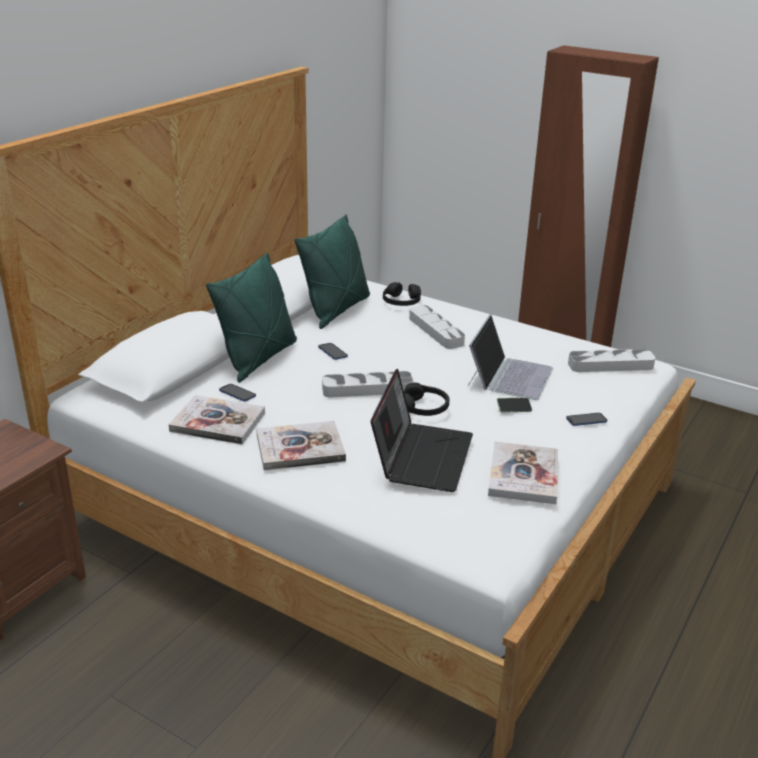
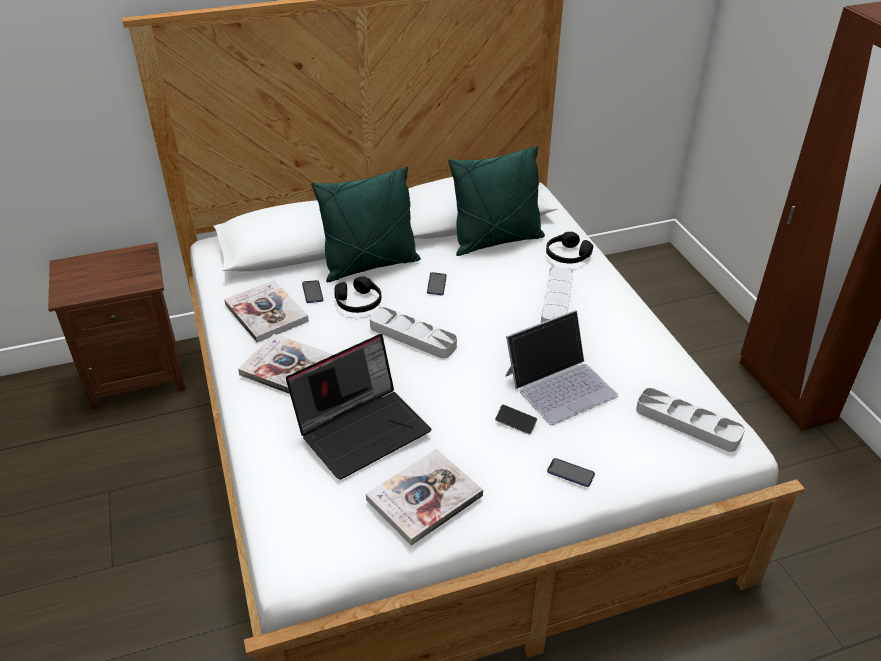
camera: 40 degrees right, 10 degrees up
black headphones [404,383,450,416] -> black headphones moved to [335,276,382,313]

